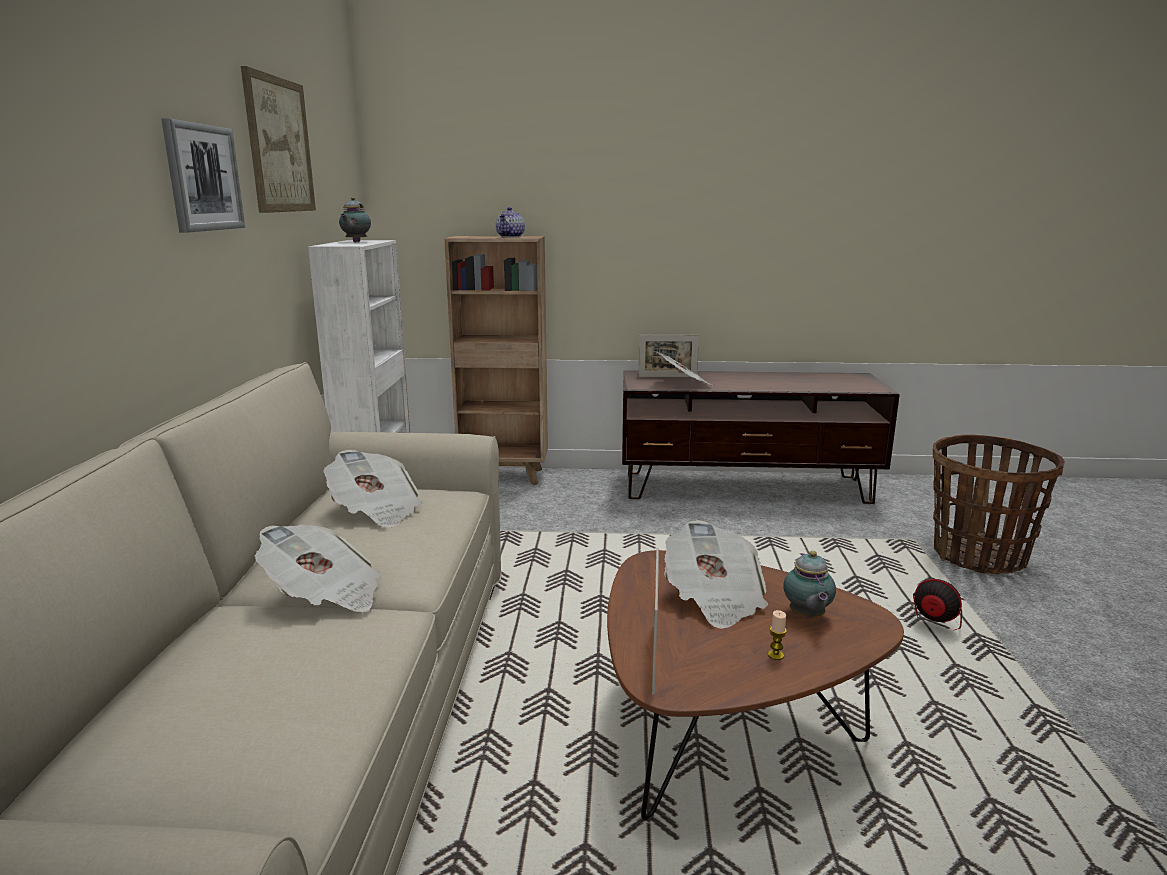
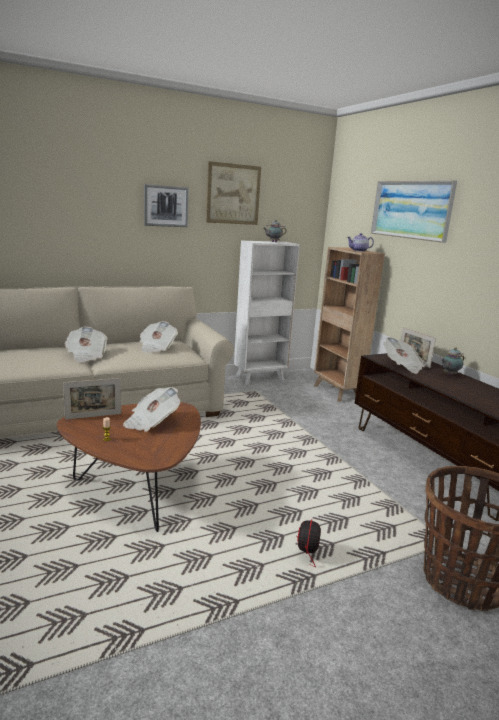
camera: 60 degrees right, 0 degrees up
teapot [783,551,836,619] -> teapot moved to [441,347,464,375]
none -> picture [371,180,457,243]

